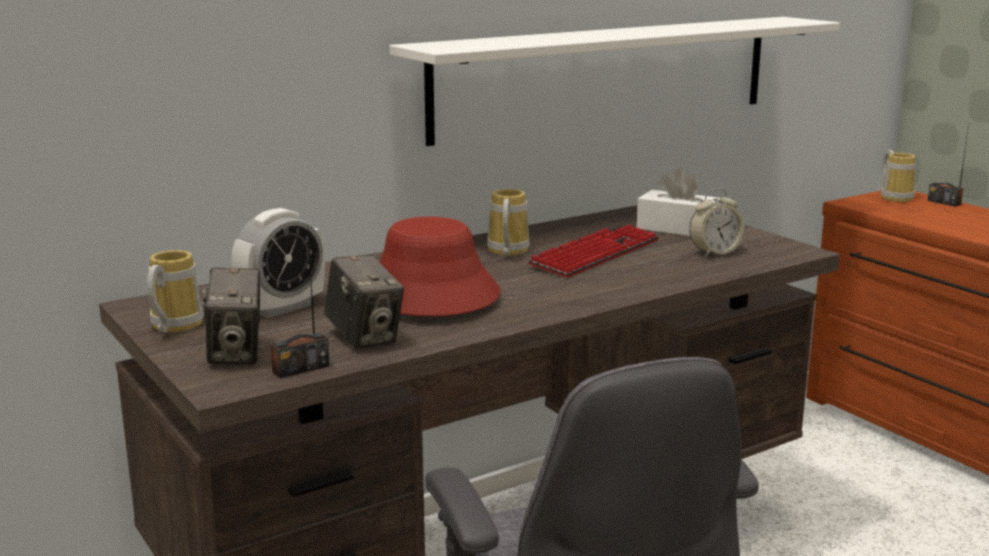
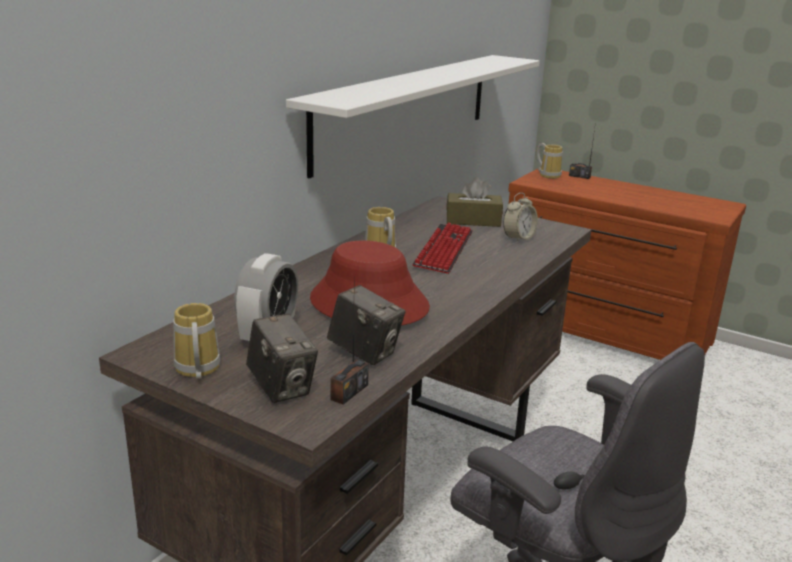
camera: 25 degrees left, 5 degrees up
white tissue box [637,168,721,236] -> brown tissue box [447,177,503,227]

